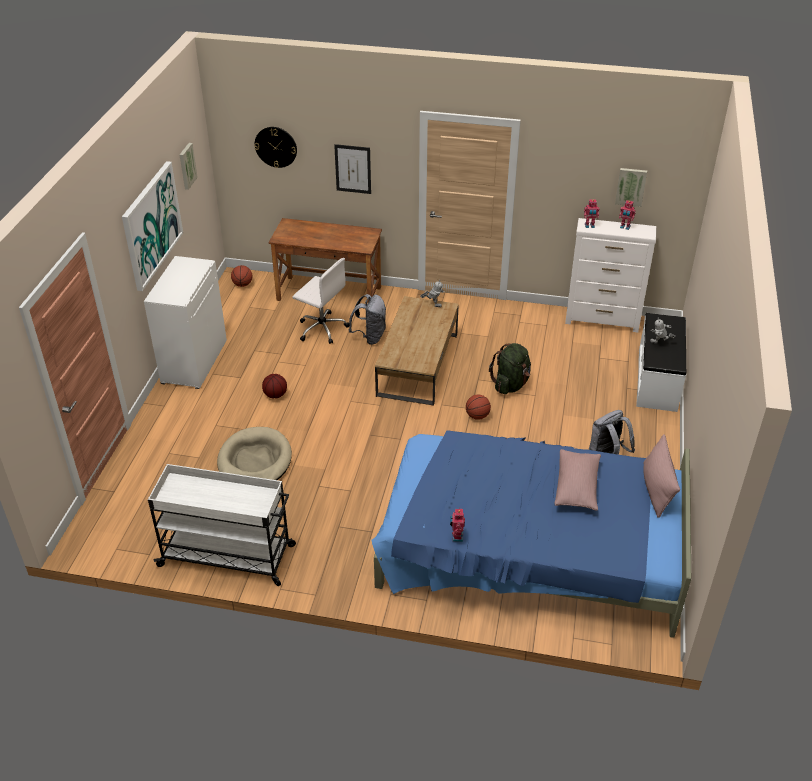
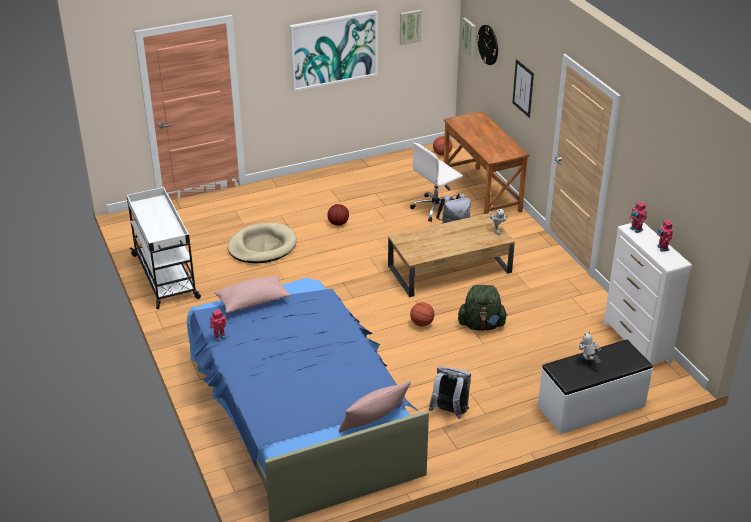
camera: 55 degrees right, 5 degrees down
white cabinet [144,256,227,389] -> none
white office chair [292,258,349,344] -> white office chair turned 60 degrees clockwise [410,142,463,222]
pink pillow [555,449,601,510] -> pink pillow moved to [215,276,291,313]
picture [615,168,647,207] -> picture moved to [461,18,476,57]

